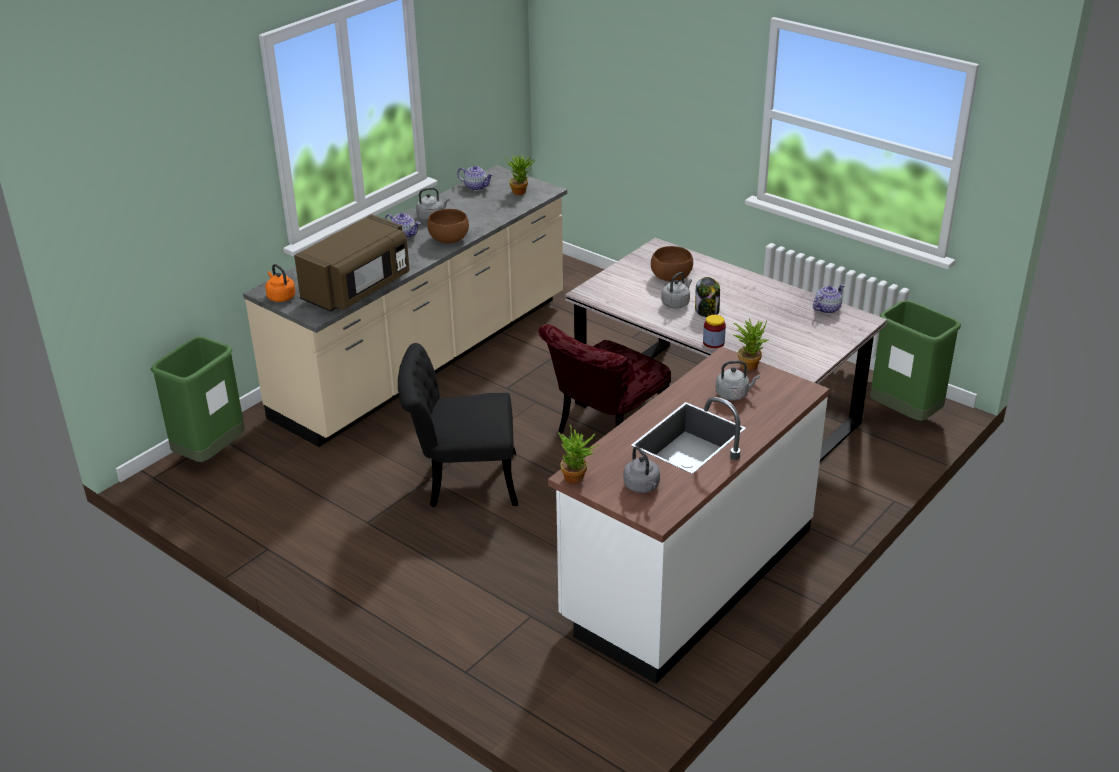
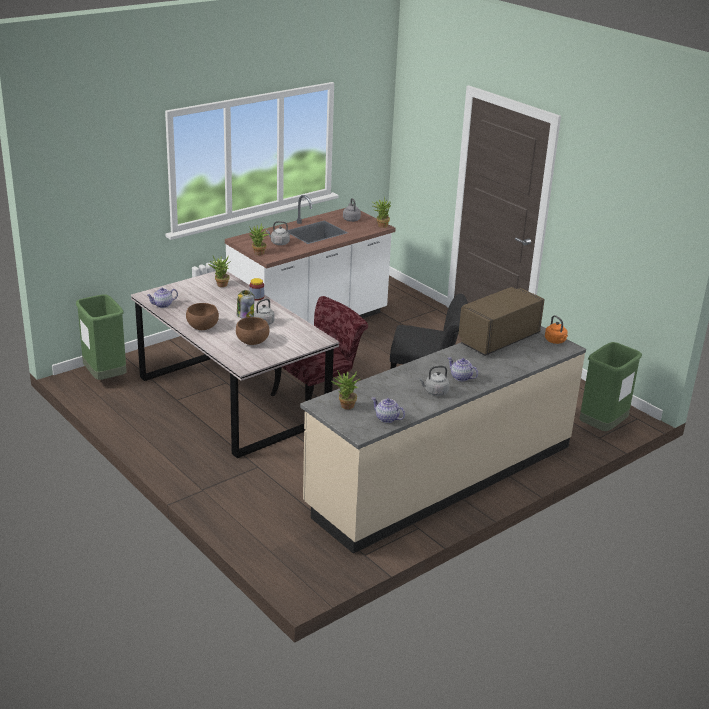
camera: 170 degrees left, 5 degrees down
brown bowl [427,209,469,244] -> brown bowl moved to [186,303,219,330]
none -> potted plant [208,256,231,287]

